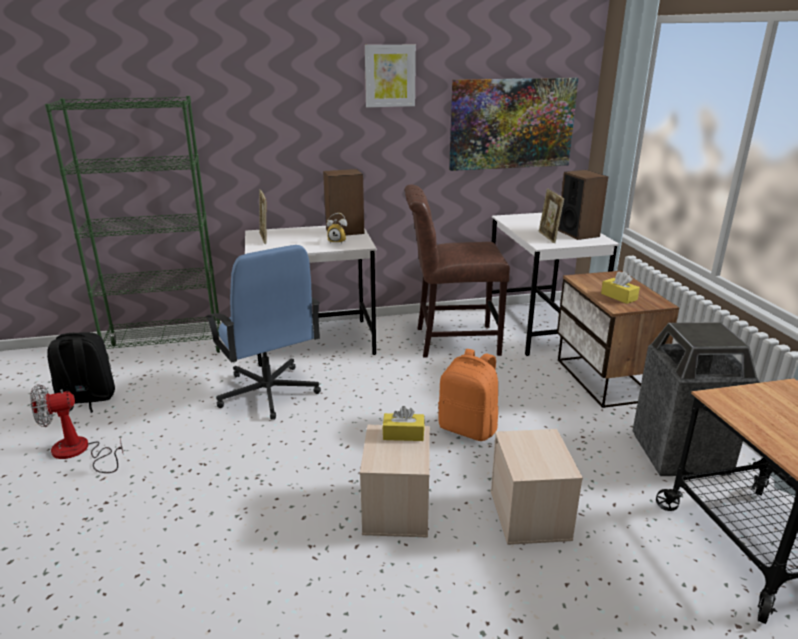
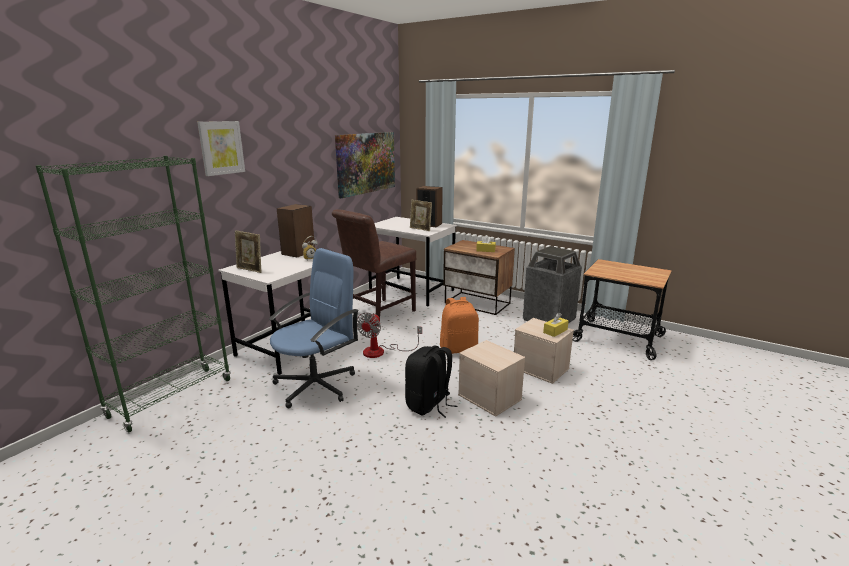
camera: 45 degrees left, 5 degrees down
fan [30,384,123,473] -> fan moved to [357,313,422,358]
black backpack [47,332,115,413] -> black backpack moved to [405,346,457,418]
blue office chair [206,245,321,420] -> blue office chair turned 60 degrees counterclockwise [269,248,359,409]
picture [365,45,416,107] -> picture moved to [197,121,245,176]
yellow tissue box [382,406,425,441] -> yellow tissue box moved to [543,313,568,337]

